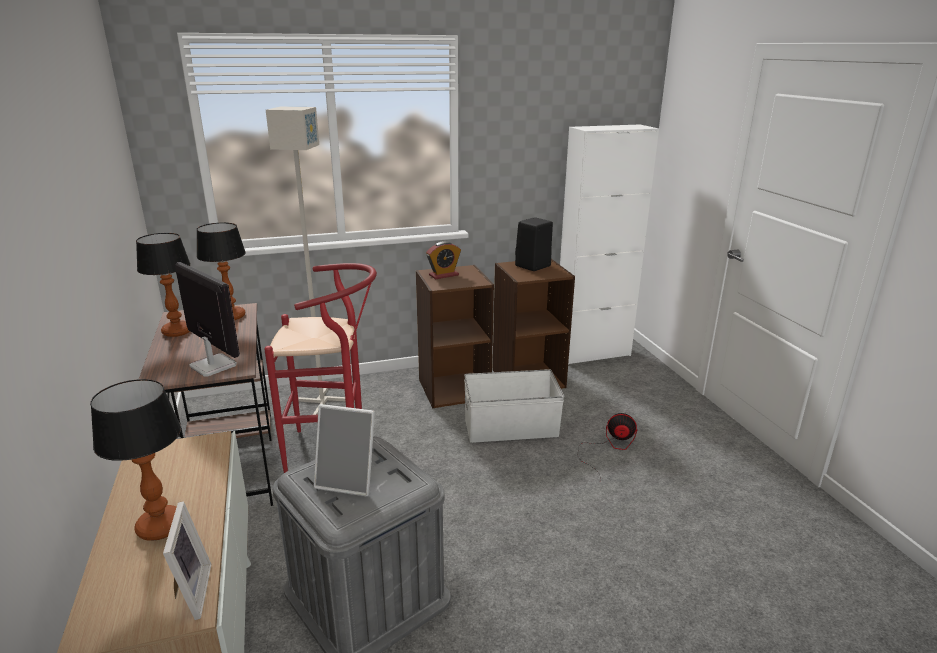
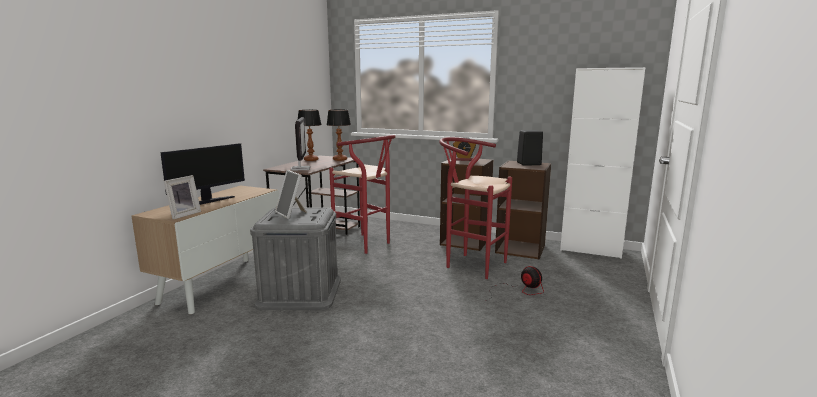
camera: 40 degrees right, 10 degrees down
table lamp [90,379,181,541] -> monitor [160,143,245,205]
grey floor lamp [266,106,355,415] -> none
white storage box [464,369,564,443] -> red stool [439,137,512,279]

